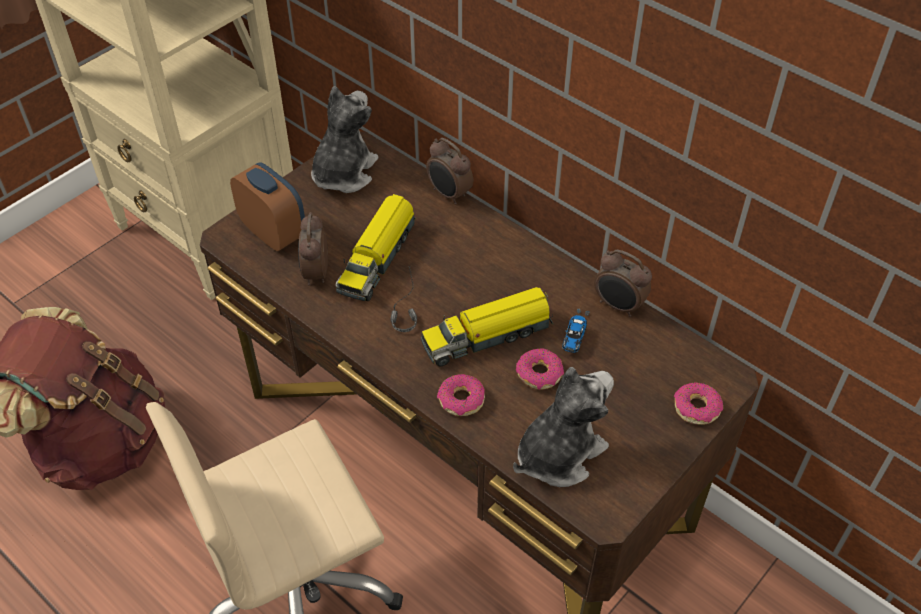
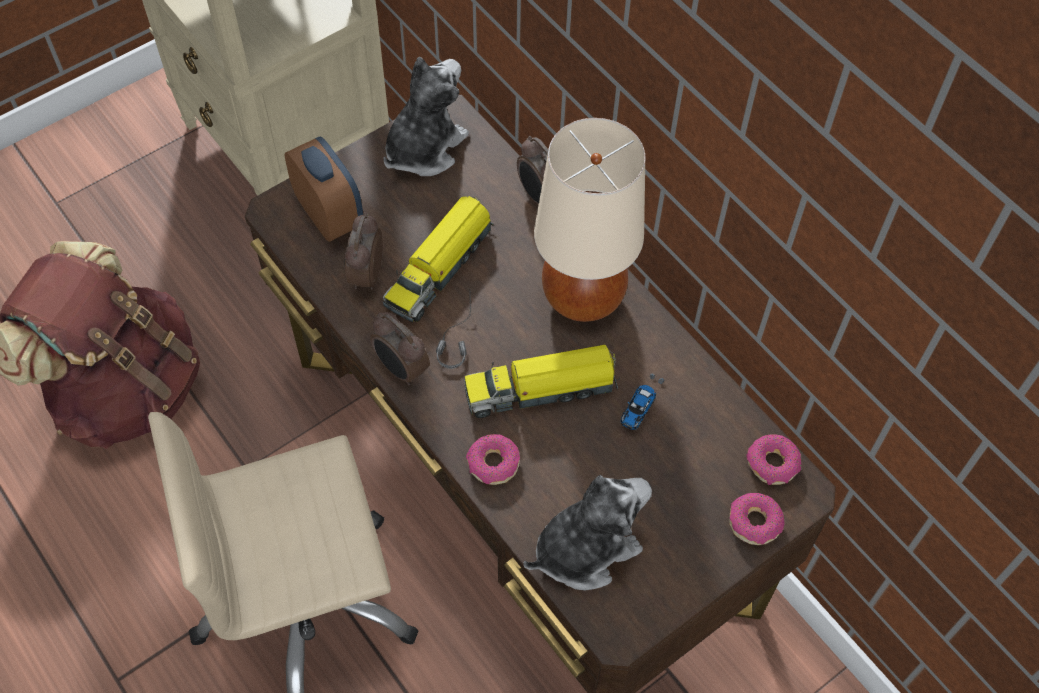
camera: 10 degrees right, 10 degrees up
donut [516,348,564,390] -> donut moved to [746,435,801,485]
alarm clock [594,250,652,317] -> alarm clock moved to [370,312,430,386]
none -> beige table lamp [534,118,645,322]

